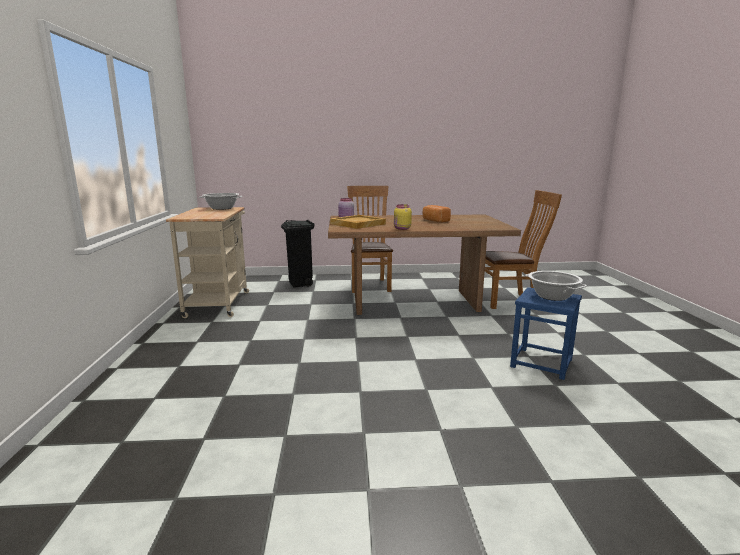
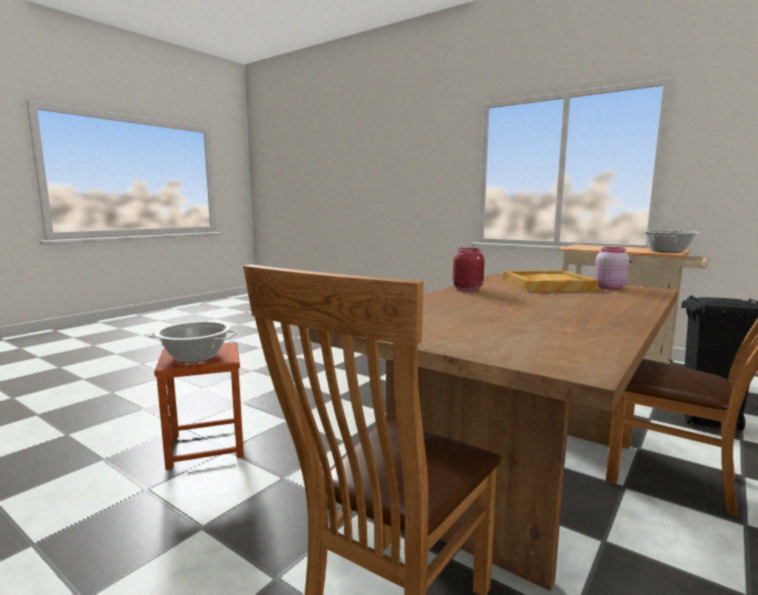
camera: 130 degrees right, 5 degrees down
yellow jar [394,204,412,230] -> red jar [453,248,484,291]
bread [423,205,451,222] -> none
blue stool [510,287,582,380] -> brown stool [154,342,244,470]

